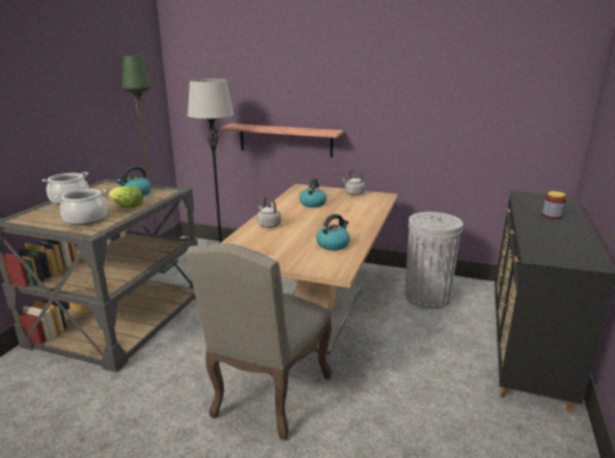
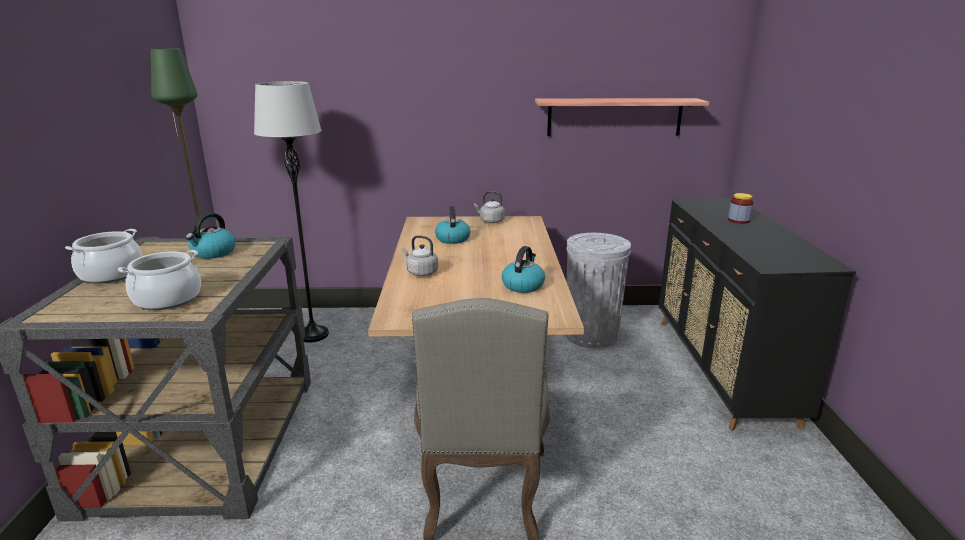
camera: 20 degrees left, 0 degrees up
lettuce [108,186,144,208] -> none
shelf [220,123,343,157] -> shelf moved to [535,98,709,136]

